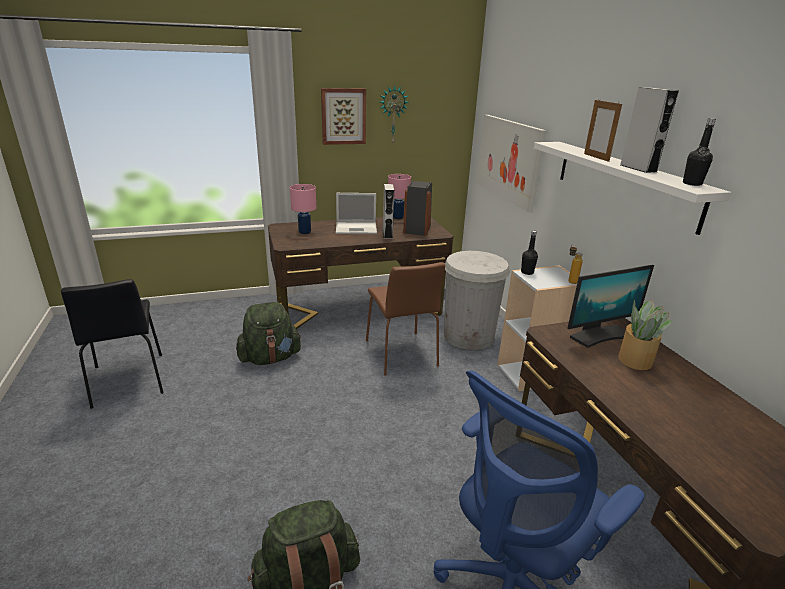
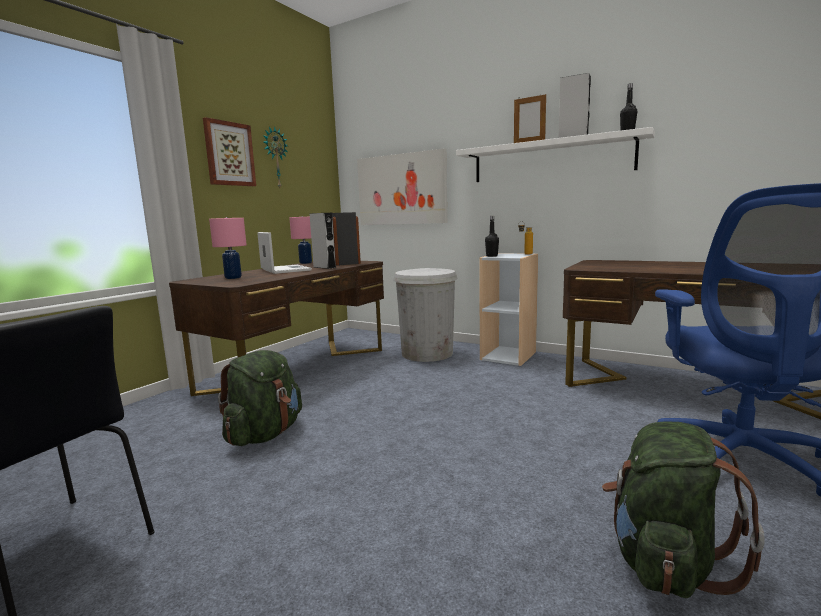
camera: 40 degrees left, 15 degrees down
laptop [336,193,377,234] -> laptop turned 75 degrees counterclockwise [257,232,312,274]
brown chair [366,262,445,376] -> none
monitor [567,265,654,348] -> none
potted plant [618,299,672,370] -> none

